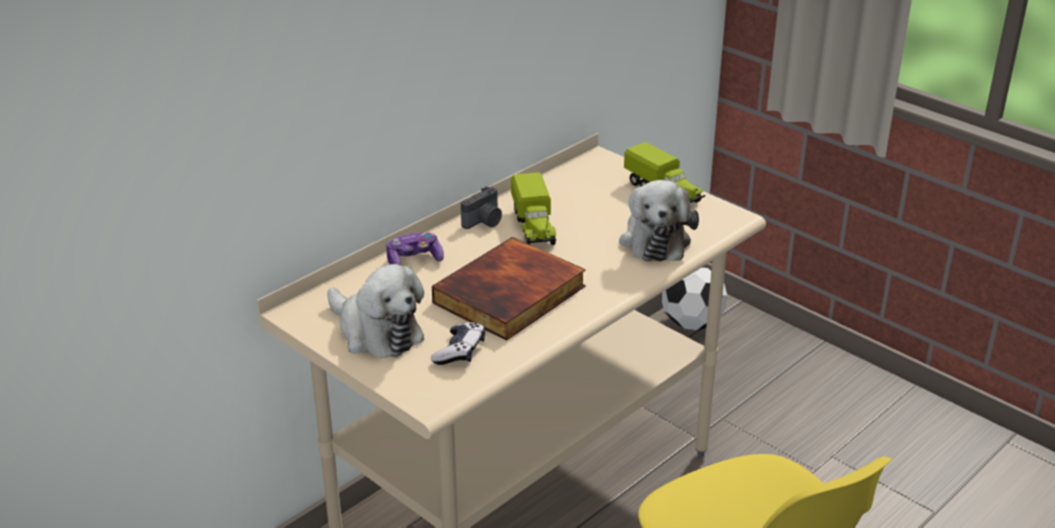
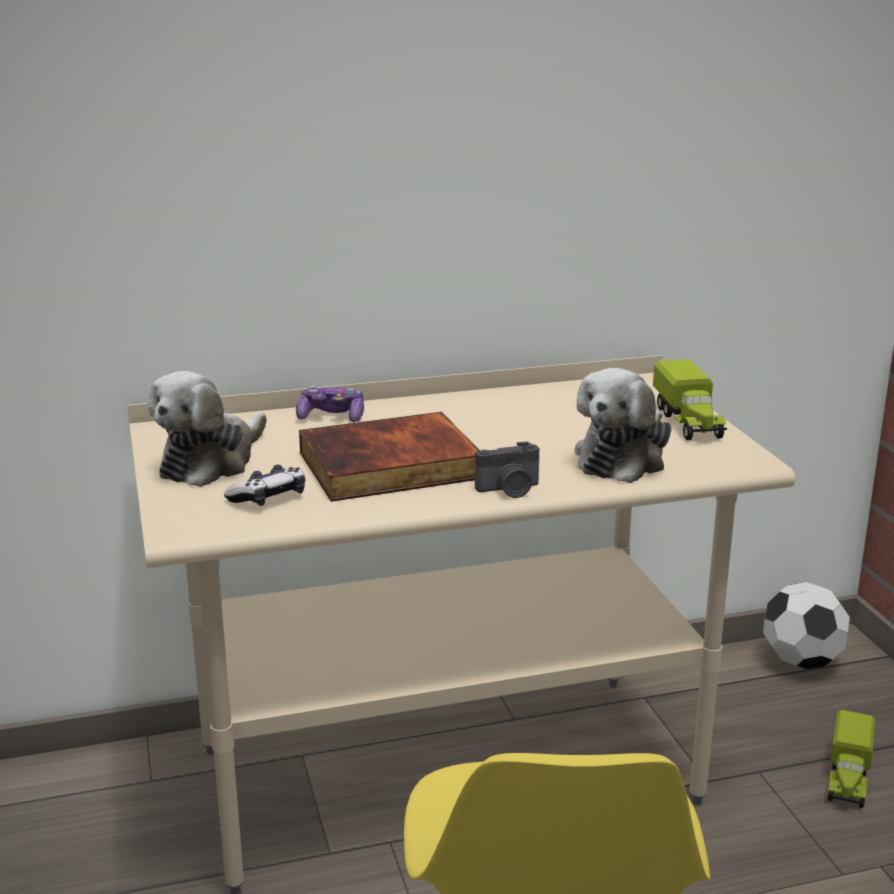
camera: 30 degrees right, 10 degrees down
plush toy [327,264,424,358] -> plush toy turned 45 degrees clockwise [148,371,267,487]
camera [461,186,502,229] -> camera moved to [475,442,539,498]
toy truck [511,172,556,245] -> toy truck moved to [828,710,875,808]

